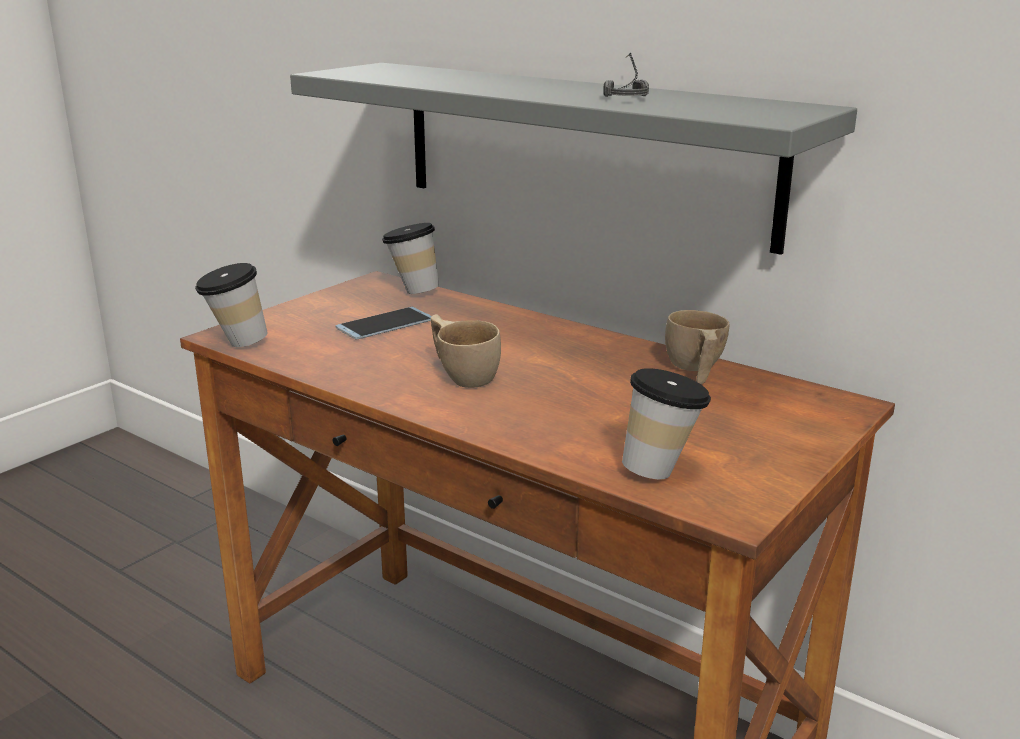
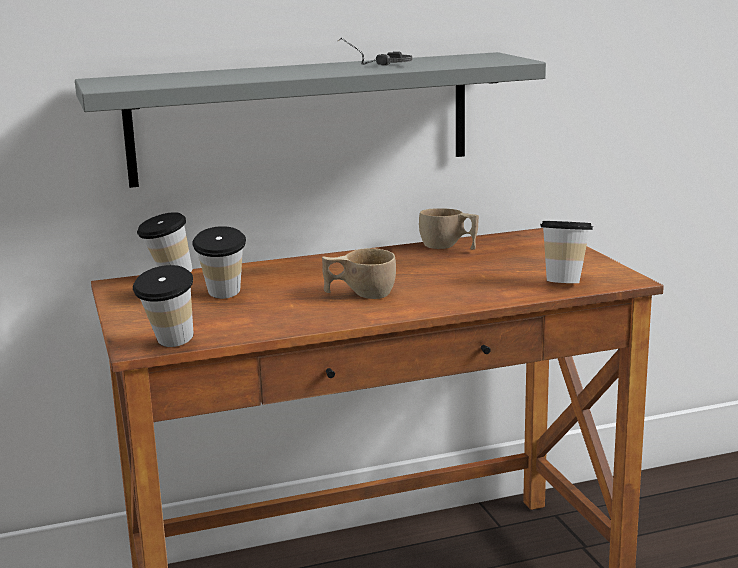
camera: 55 degrees left, 5 degrees down
phone [335,306,431,339] -> cup [192,226,246,299]

